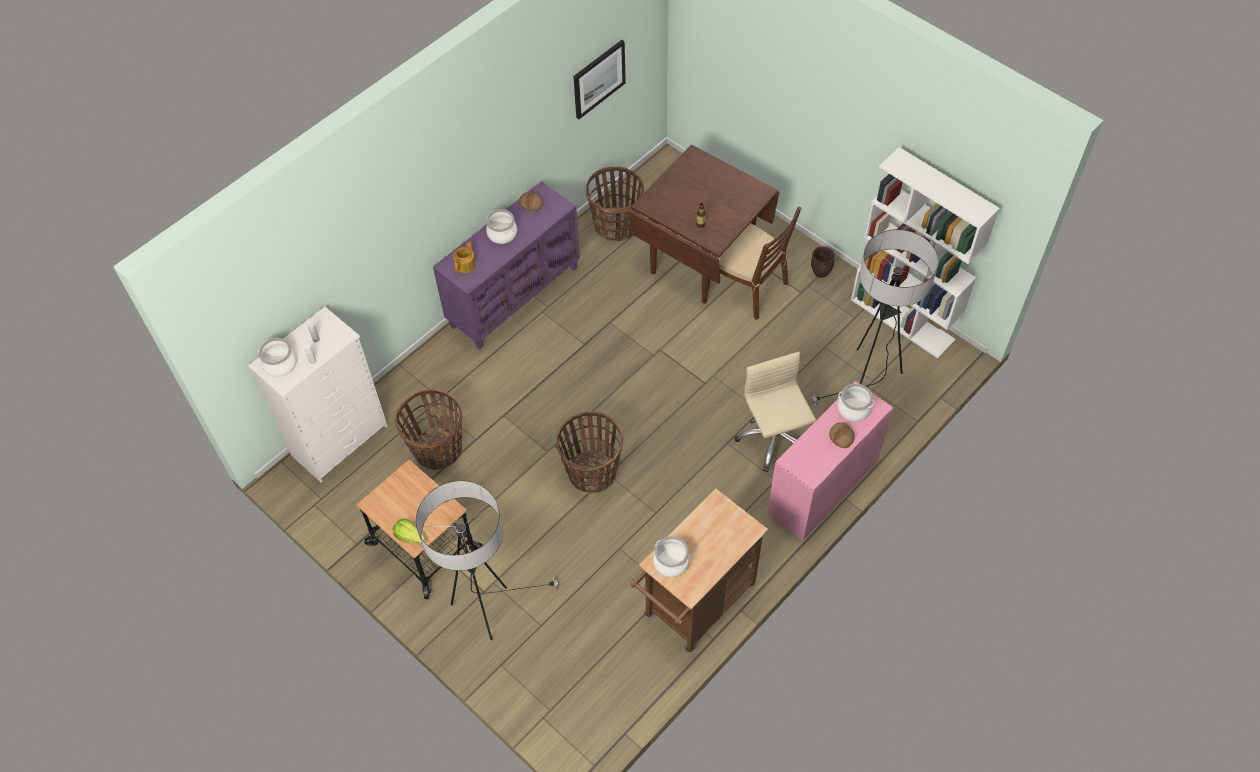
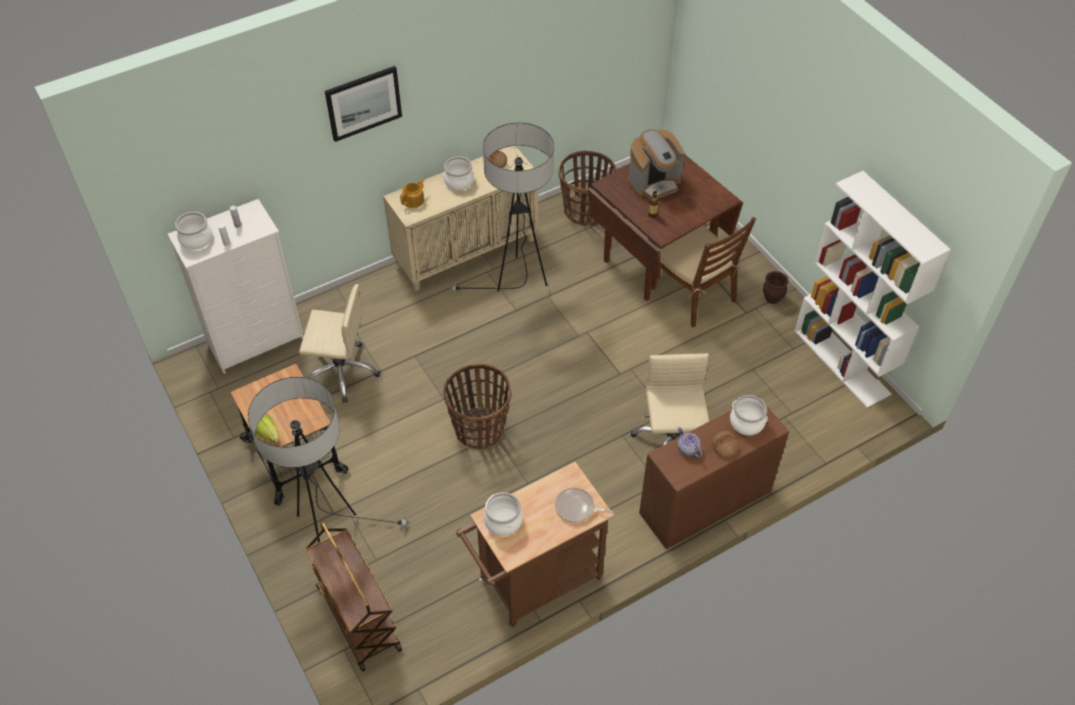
camera: 15 degrees right, 5 degrees down
basket [395,389,463,470] -> beige office chair [299,284,380,403]
purple cabinet [433,181,580,350] -> beige cabinet [383,146,538,292]
picture [574,40,626,119] -> picture moved to [325,66,402,142]
pink desk [767,381,893,541] -> brown desk [639,396,789,549]
floor lamp [808,229,938,406] -> floor lamp moved to [449,123,554,295]
none -> brown cart [306,521,402,671]
none -> frying pan [555,488,614,522]
none -> coffee machine [628,129,685,199]
none -> teapot [678,427,702,458]

